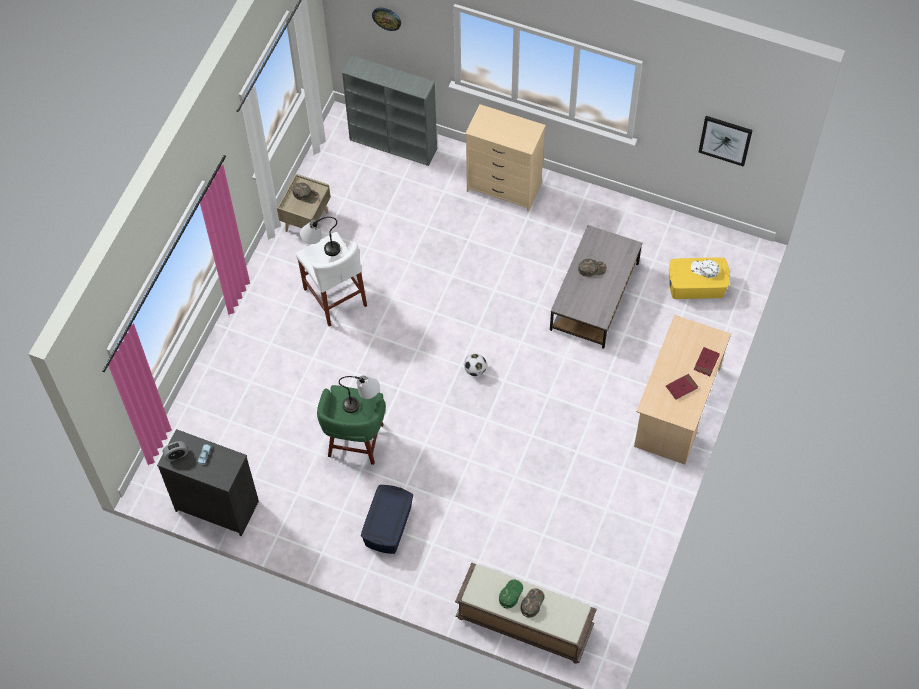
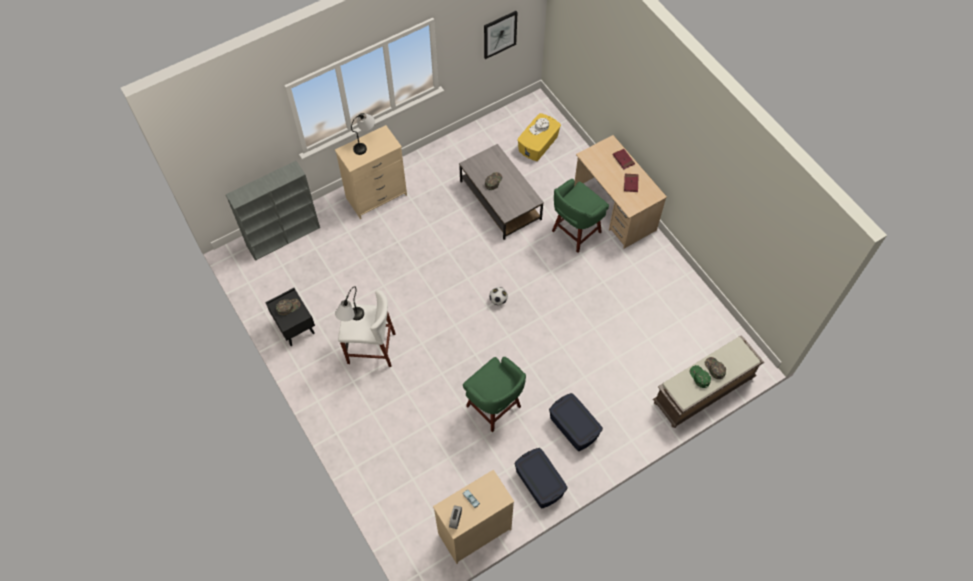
camera: 55 degrees left, 0 degrees up
black dresser [157,429,259,536] -> beige dresser [433,470,514,564]
beige nightstand [277,173,331,232] -> black nightstand [265,288,315,346]
table lamp [339,375,380,413] -> table lamp moved to [351,113,375,155]
wall clock [372,7,401,31] -> none
none -> blue storage box [515,448,567,508]
none -> green stool [552,179,609,253]

